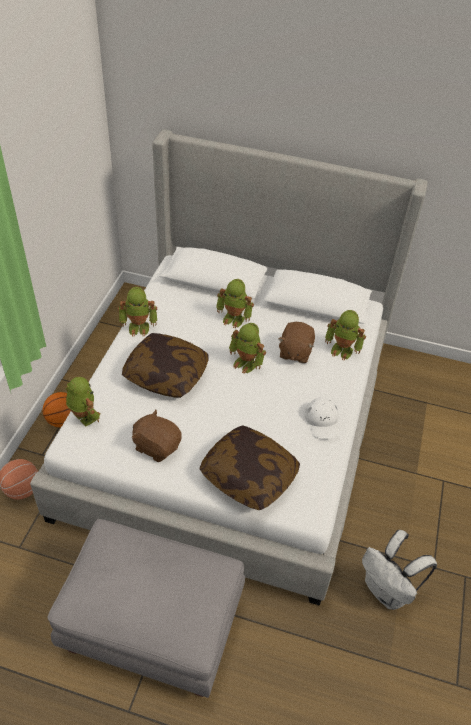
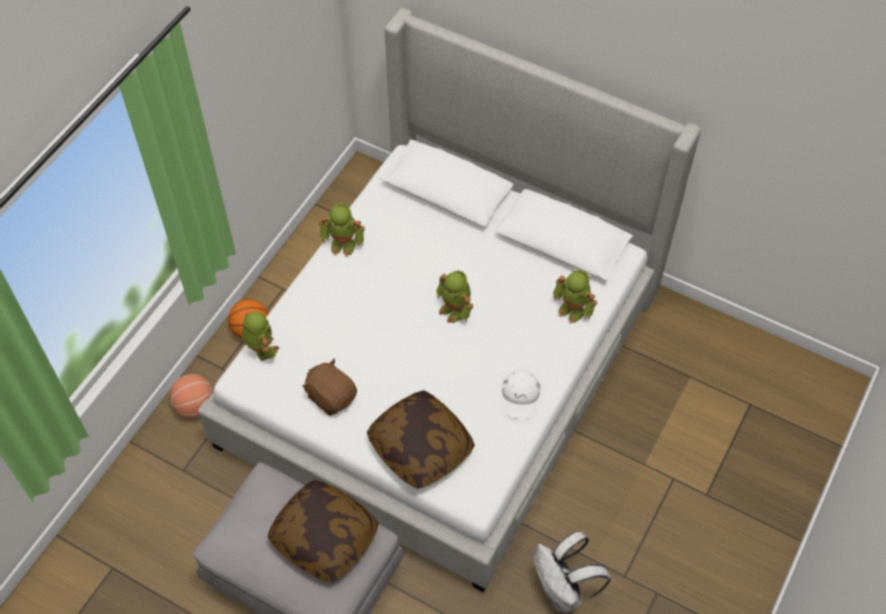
camera: 15 degrees right, 10 degrees up
pillow [122,333,209,398] -> pillow moved to [267,479,379,582]
toy robot [216,279,254,328] -> none
brown plush toy [278,322,315,363] -> none

